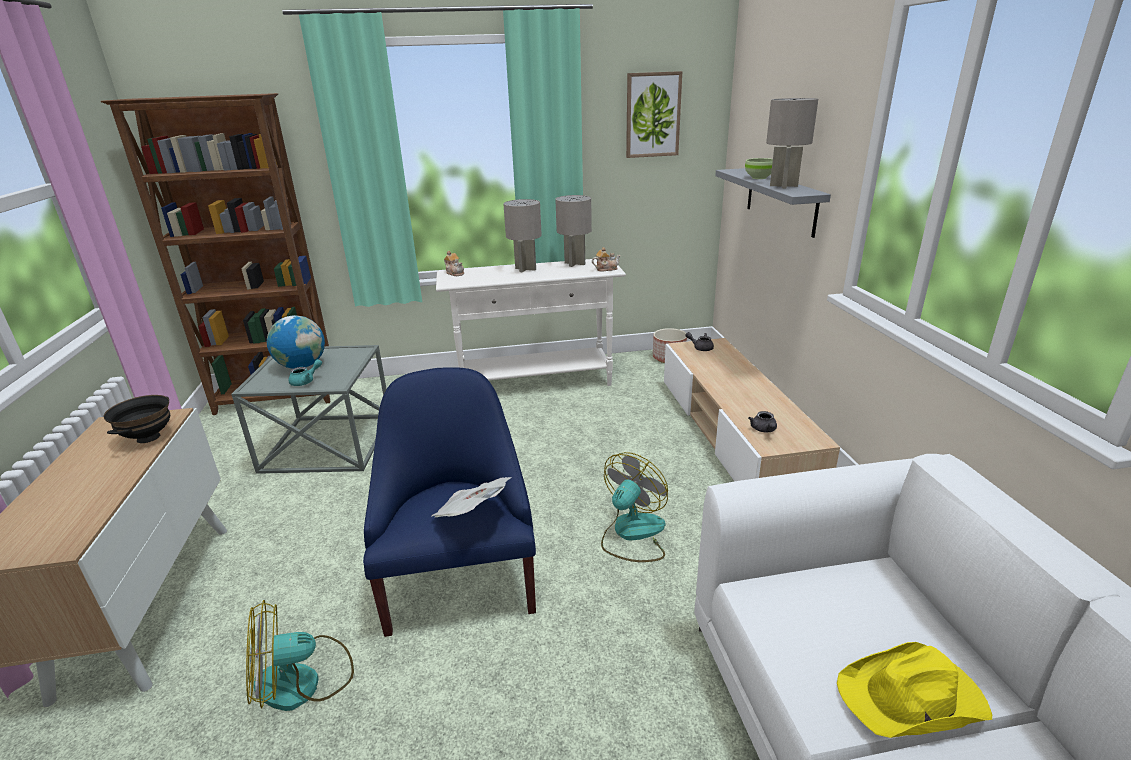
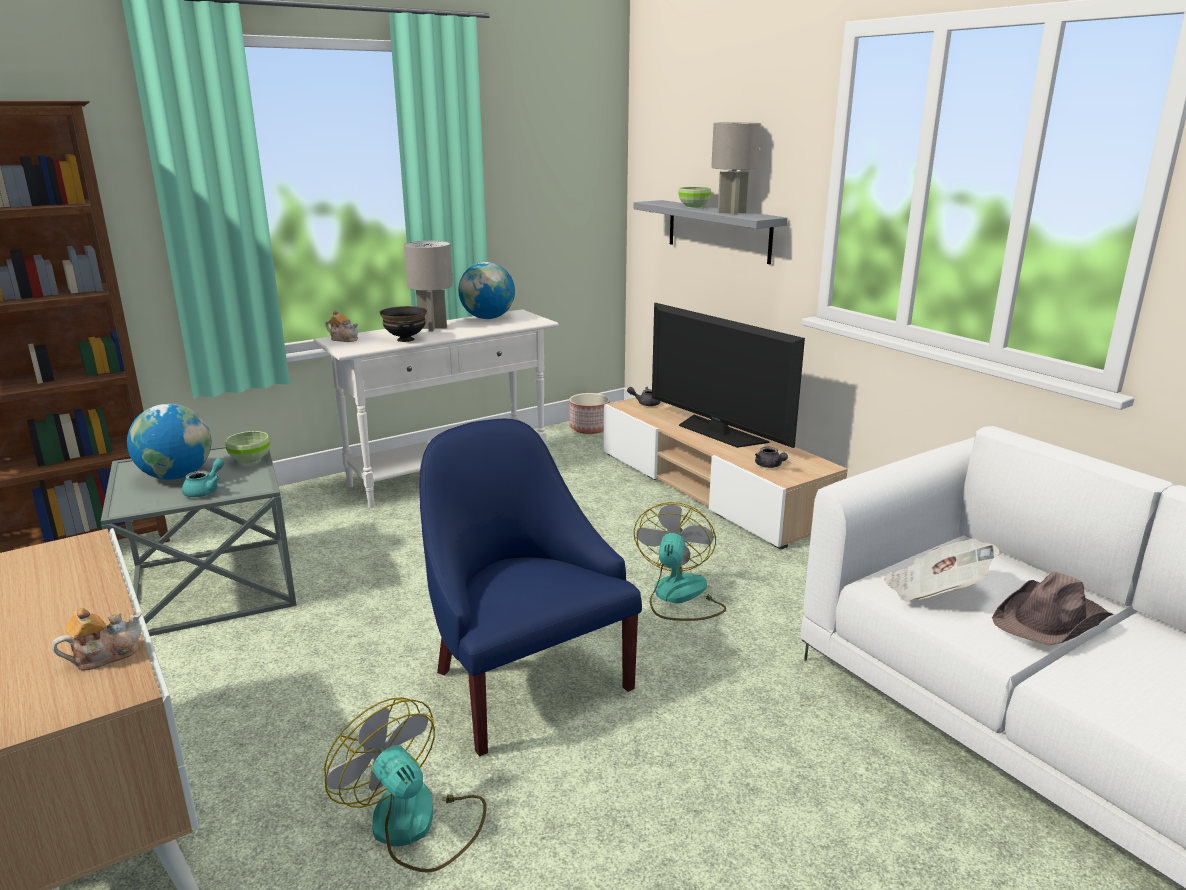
camera: 25 degrees left, 5 degrees down
black bowl [103,395,171,443] -> black bowl moved to [379,306,427,342]
fan [246,600,354,711] -> fan turned 90 degrees clockwise [324,697,486,873]
newspaper [432,477,511,517] -> newspaper moved to [884,539,1000,602]
grey table lamp [555,195,592,267] -> globe [458,262,515,319]
teapot [592,247,621,271] -> teapot moved to [52,608,142,670]
picture [626,71,682,158] -> none
yellow hat [837,642,992,738] -> brown hat [992,572,1113,646]
none -> green bowl [225,431,270,464]
none -> television [652,303,805,448]

